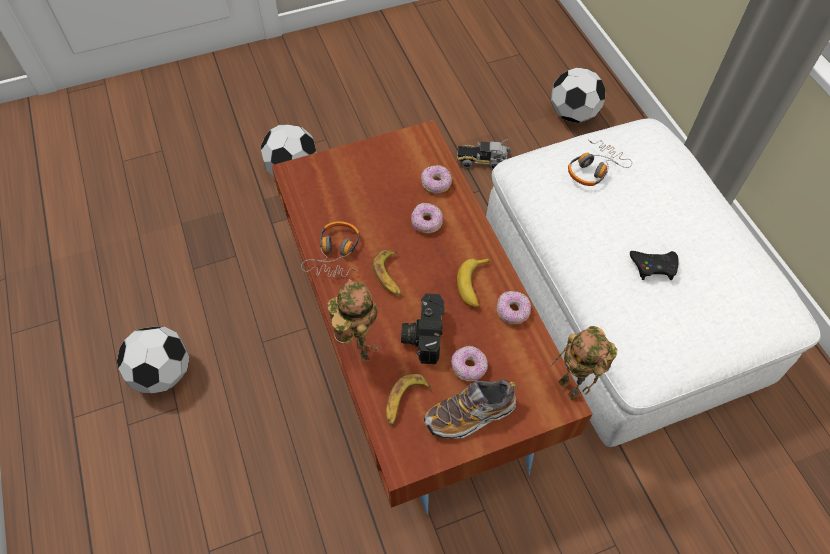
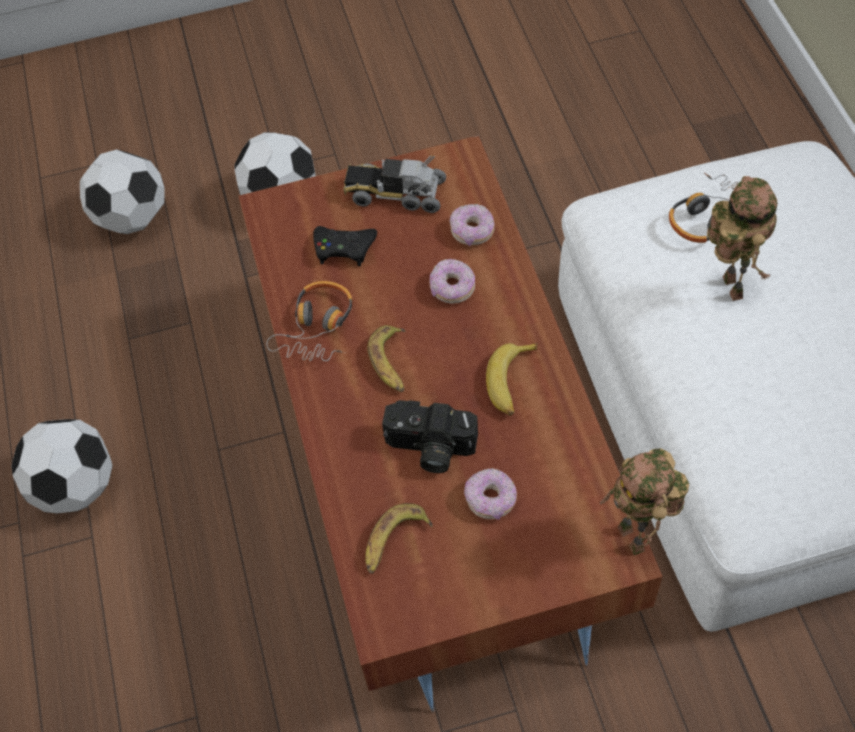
camera: 10 degrees right, 0 degrees up
toy robot [327,279,382,363] -> toy robot moved to [707,176,777,301]
camera [401,293,445,364] -> camera turned 90 degrees counterclockwise [382,400,478,473]
shoe [424,379,518,439] -> none
toy truck [457,139,511,169] -> toy truck moved to [344,156,446,213]
donut [497,291,531,324] -> none
football [551,67,606,123] -> football moved to [80,149,164,234]
black game controller [630,251,679,280] -> black game controller moved to [313,226,377,266]

